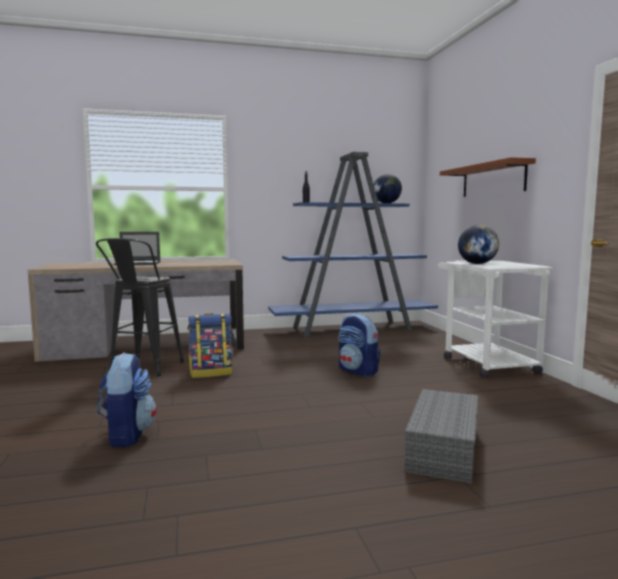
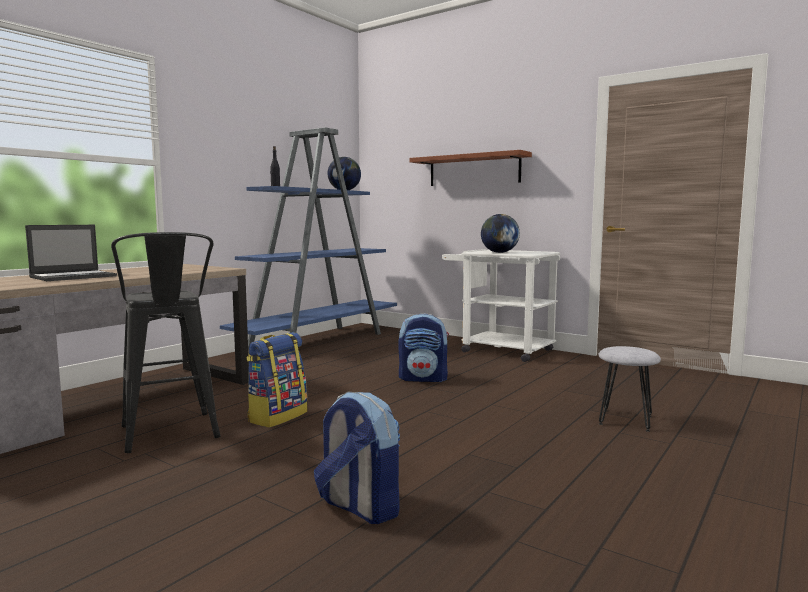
camera: 40 degrees left, 0 degrees up
grey storage box [405,389,478,483] -> grey stool [598,346,661,432]

